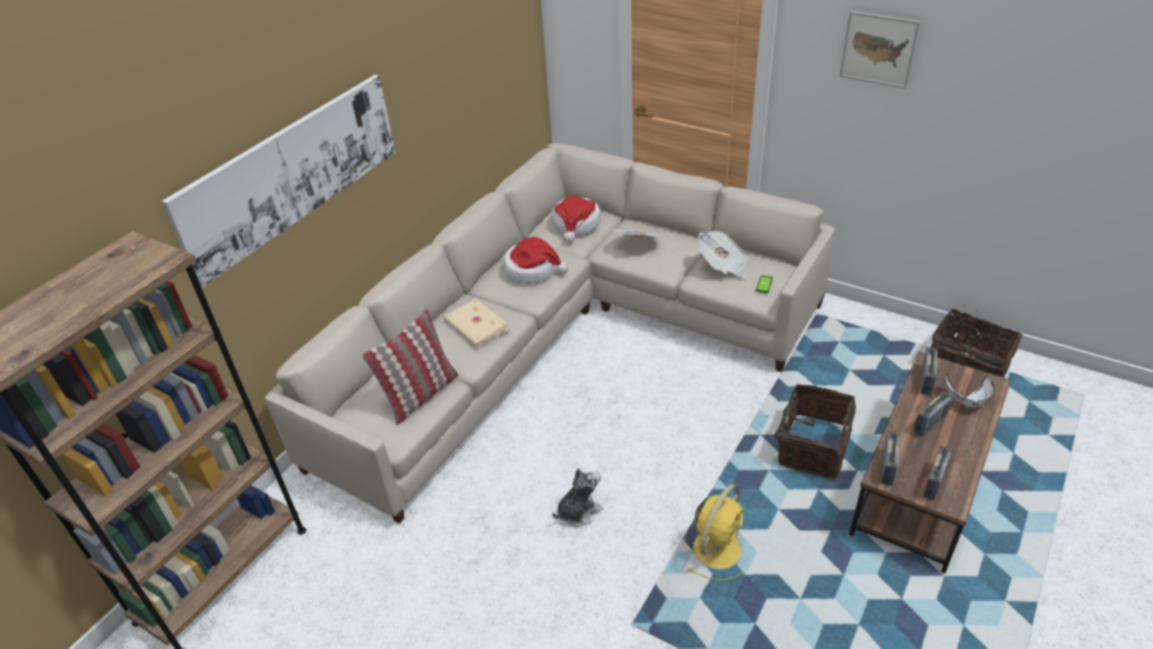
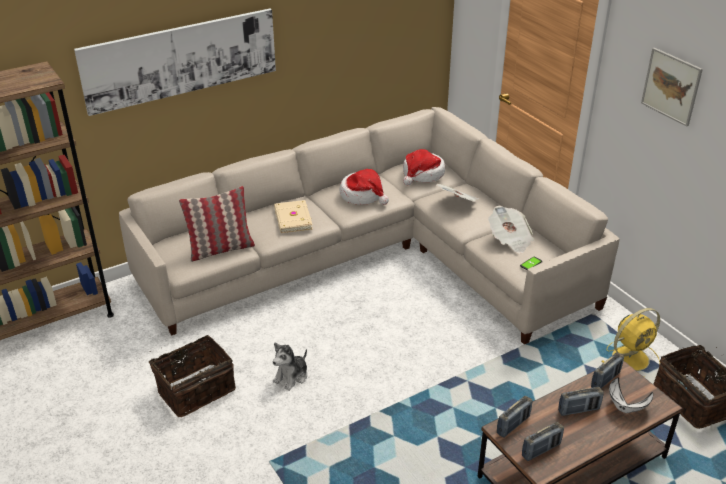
camera: 25 degrees right, 5 degrees down
plush toy [552,468,603,527] -> plush toy turned 135 degrees clockwise [273,342,307,391]
yellow fan [684,484,746,581] -> yellow fan moved to [602,308,660,377]
basket [761,384,856,480] -> basket moved to [149,335,236,417]

